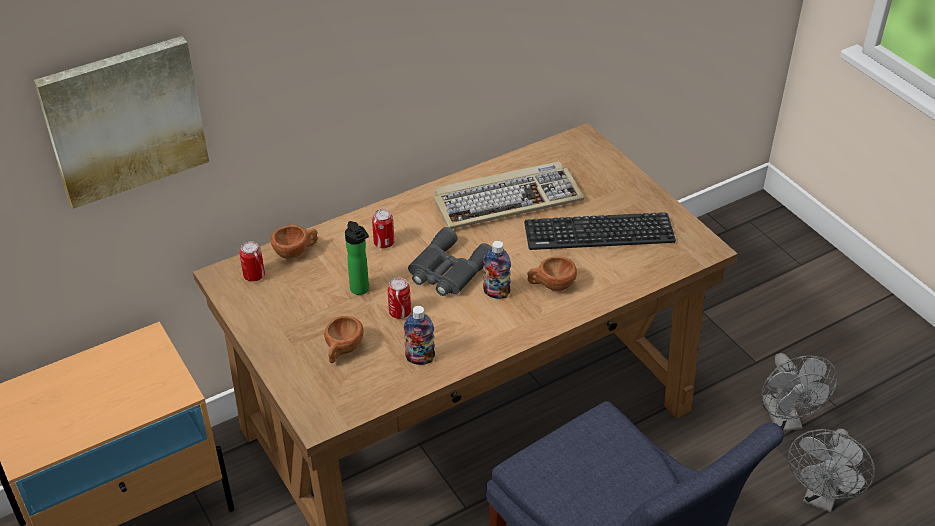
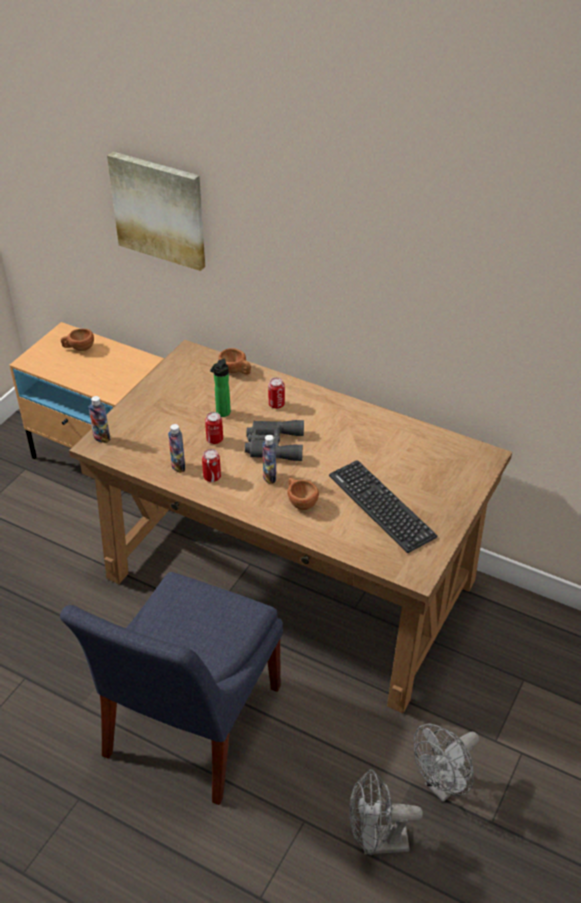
camera: 60 degrees right, 0 degrees up
can [240,241,265,282] -> can moved to [202,449,221,482]
brown cup [324,316,364,363] -> brown cup moved to [61,329,94,351]
keyboard [434,162,584,229] -> none
none -> bottle [88,396,110,443]

